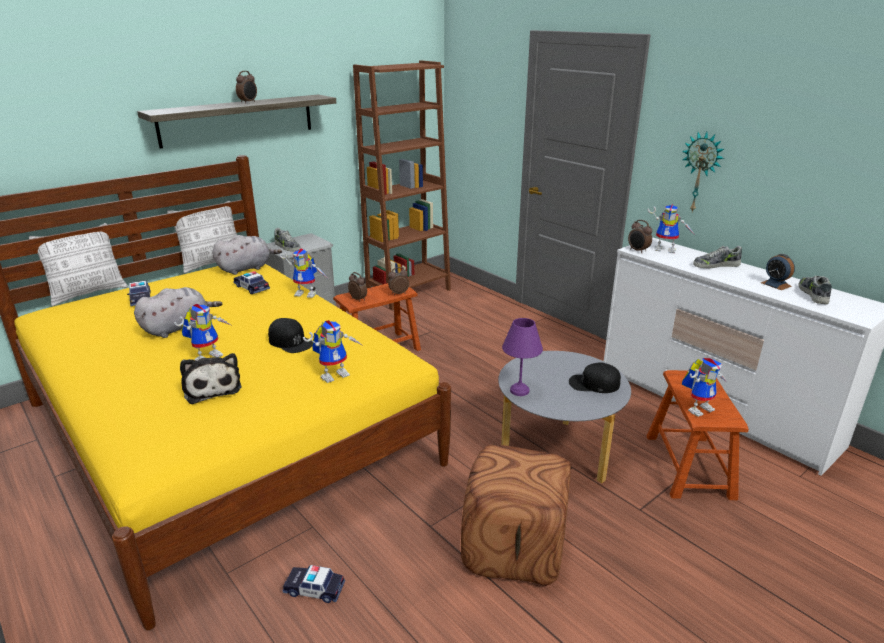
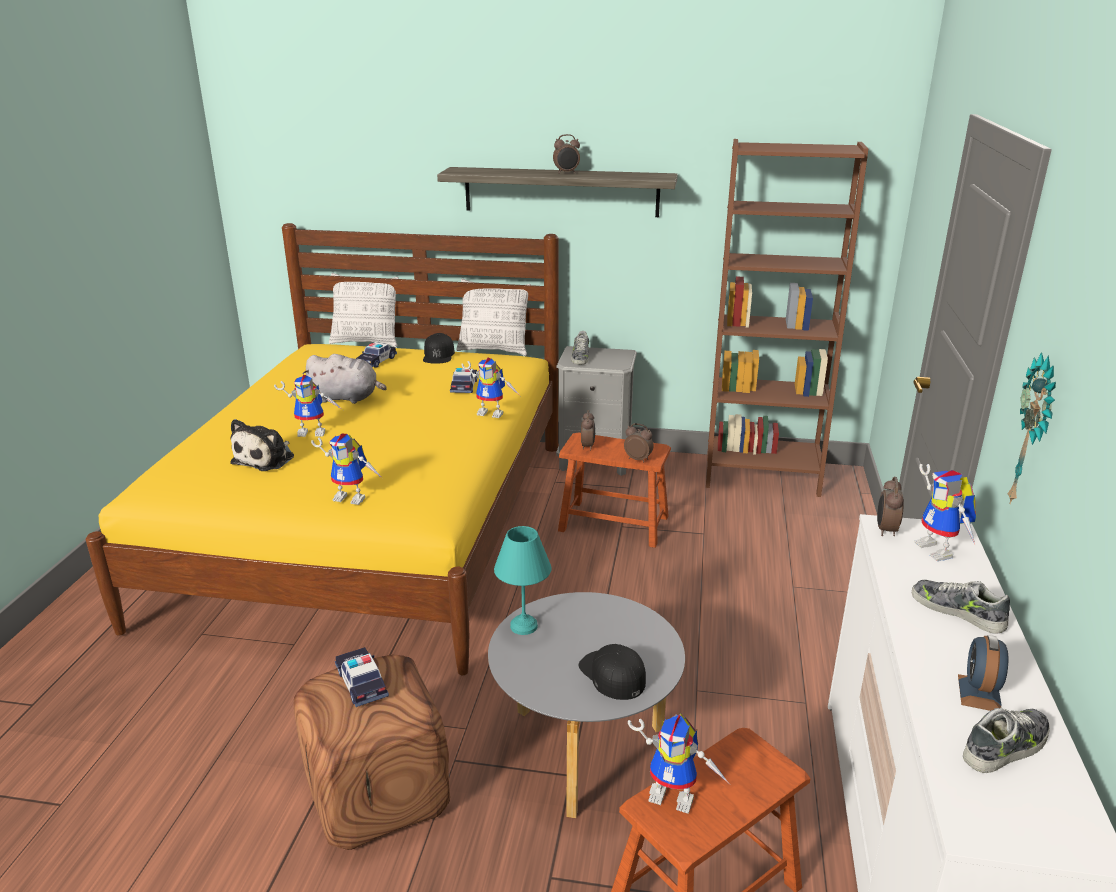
camera: 50 degrees right, 0 degrees up
grey plush toy [212,235,282,275] -> none
black cap [268,318,313,353] -> black cap moved to [423,333,455,364]
toy robot [279,249,327,298] -> toy robot turned 45 degrees counterclockwise [462,358,519,418]
toy car [283,565,345,603] -> toy car moved to [335,647,389,707]
purple table lamp [502,318,543,396] -> turquoise table lamp [494,526,551,635]

